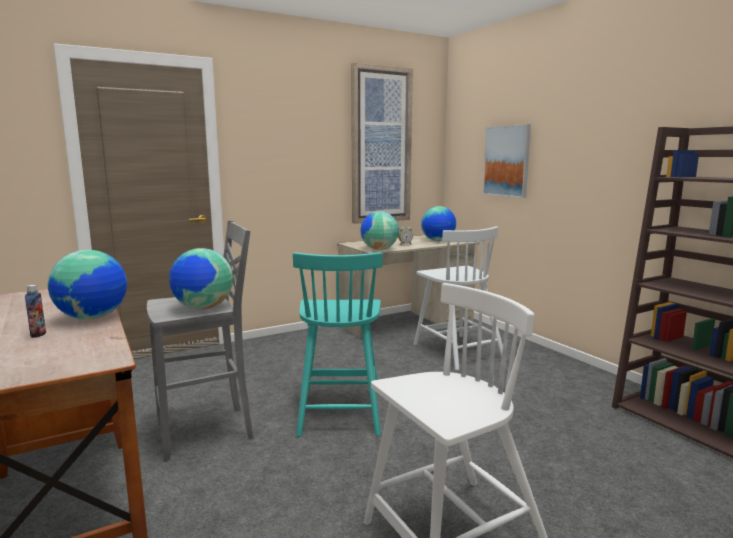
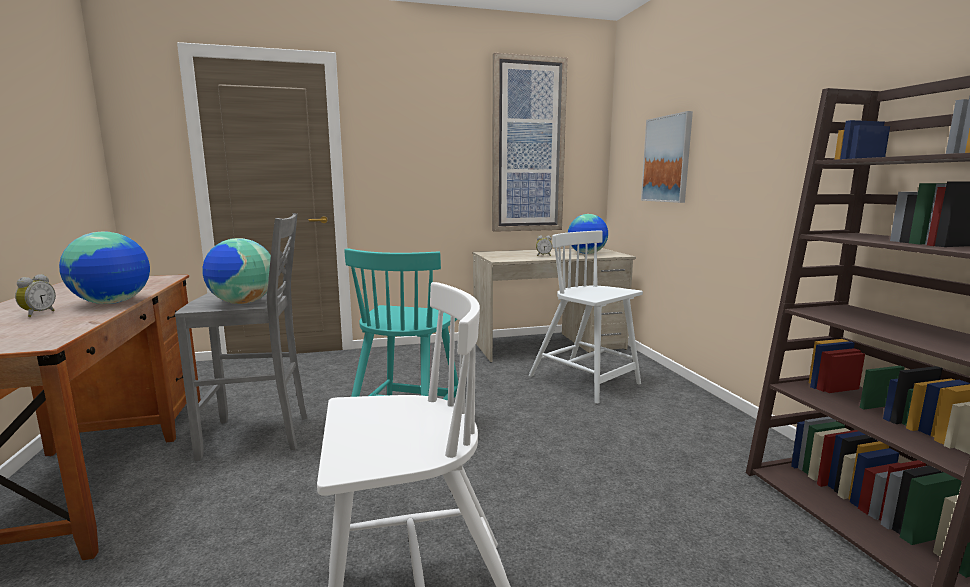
camera: 15 degrees right, 0 degrees up
bottle [25,285,46,338] -> alarm clock [15,274,56,317]
globe [360,211,399,250] -> none
white chair [414,226,503,370] -> white chair turned 150 degrees clockwise [529,230,643,404]

